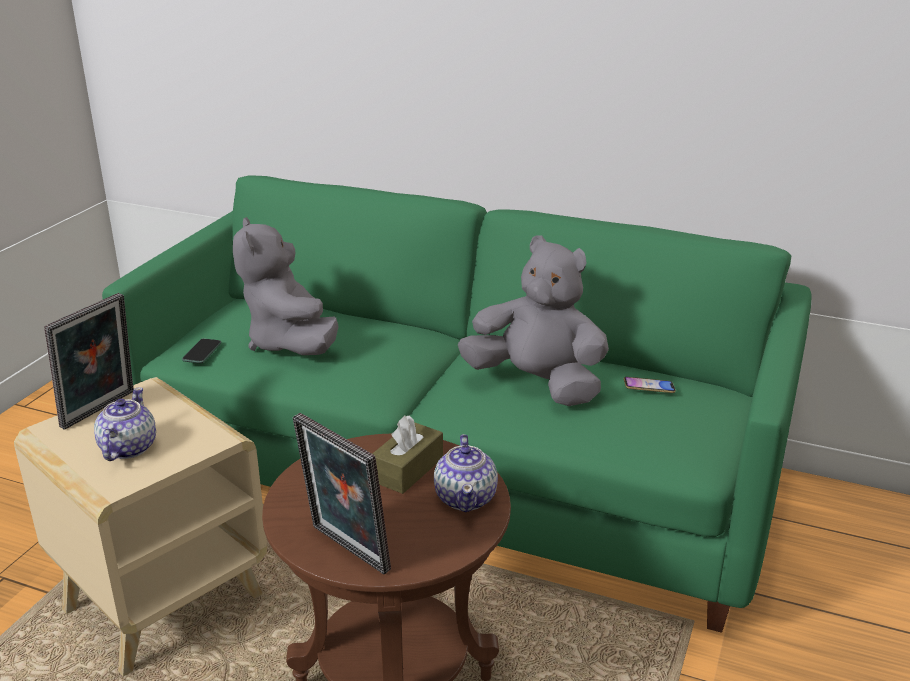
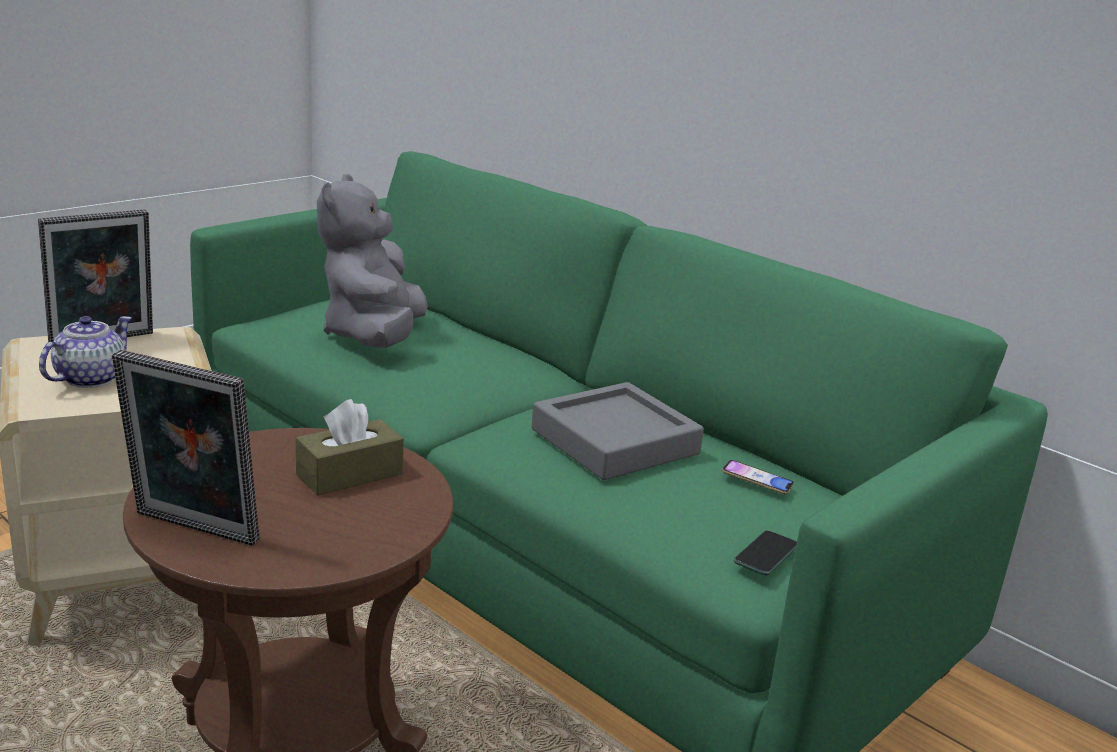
camera: 20 degrees right, 5 degrees down
phone [182,338,221,363] -> phone moved to [734,530,797,575]
picture frame [293,413,391,574] -> picture frame turned 45 degrees counterclockwise [112,350,260,546]
teapot [434,434,498,512] -> none
grey plush toy [458,235,609,406] -> grey tray [532,382,704,480]

